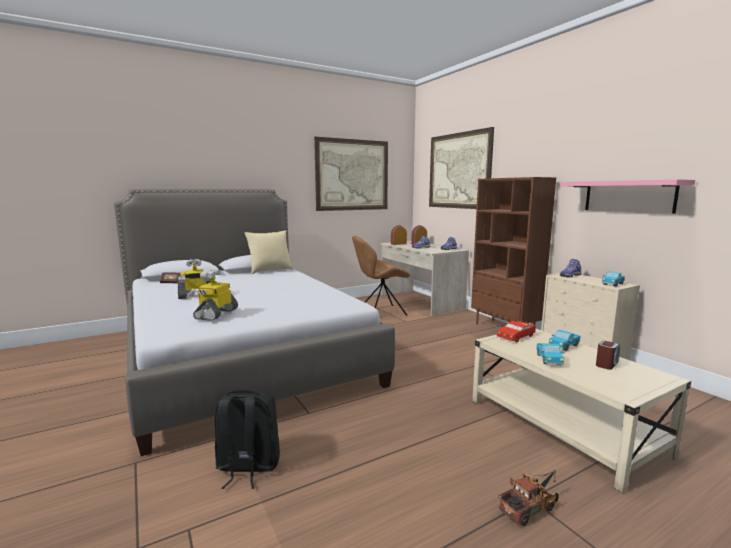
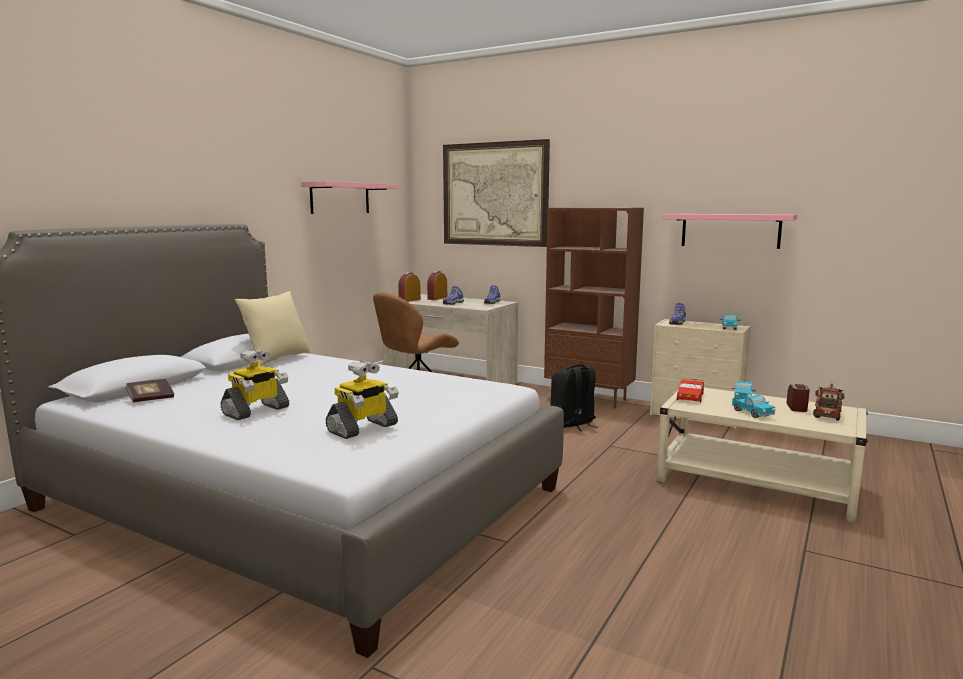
camera: 30 degrees left, 0 degrees up
toy robot [189,270,238,321] -> toy robot turned 120 degrees counterclockwise [326,360,399,439]
black backpack [215,388,280,489] -> black backpack moved to [550,364,598,431]
picture [314,137,388,211] -> pink shelf [301,181,398,214]
toy truck [498,470,559,526] -> toy truck moved to [813,383,844,420]

